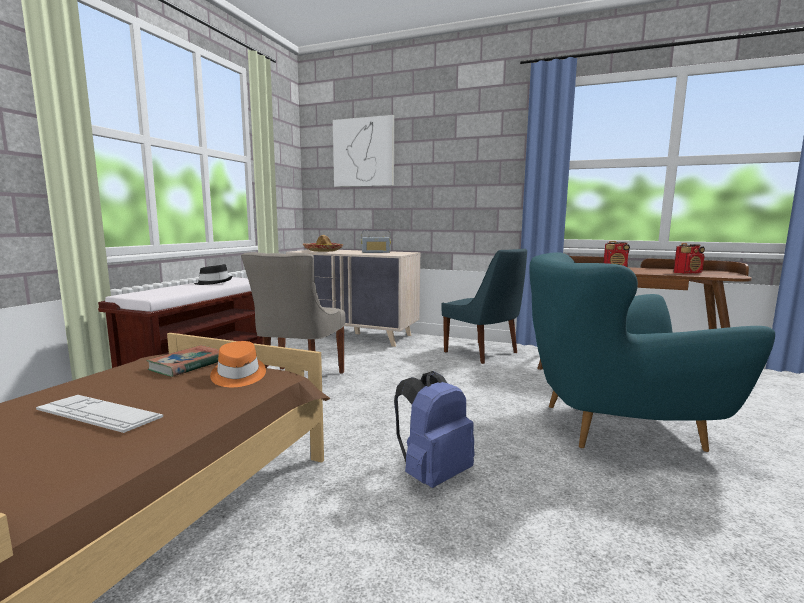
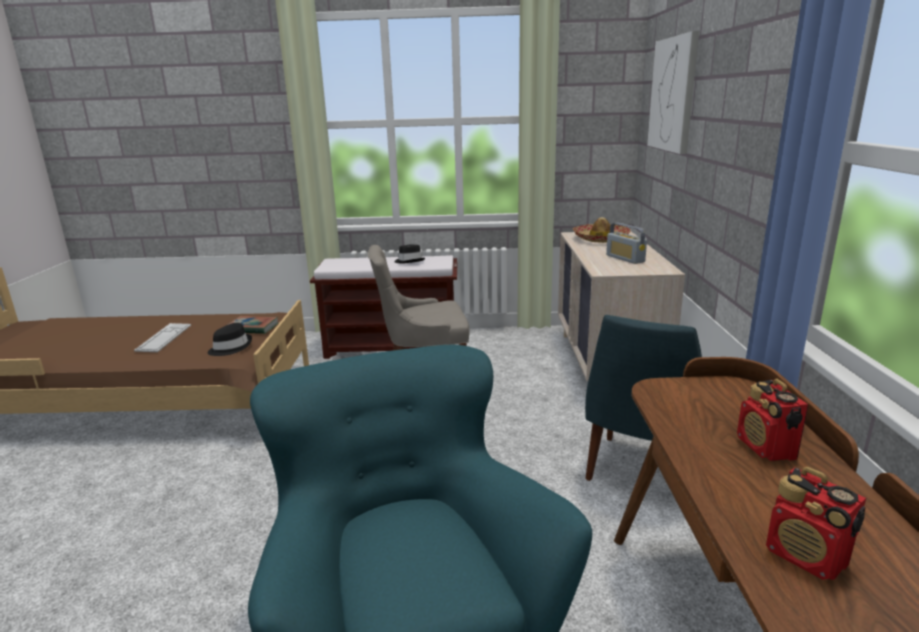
camera: 70 degrees right, 10 degrees up
orange hat [210,341,266,387] -> black hat [207,323,252,356]
blue backpack [394,371,475,488] -> none

